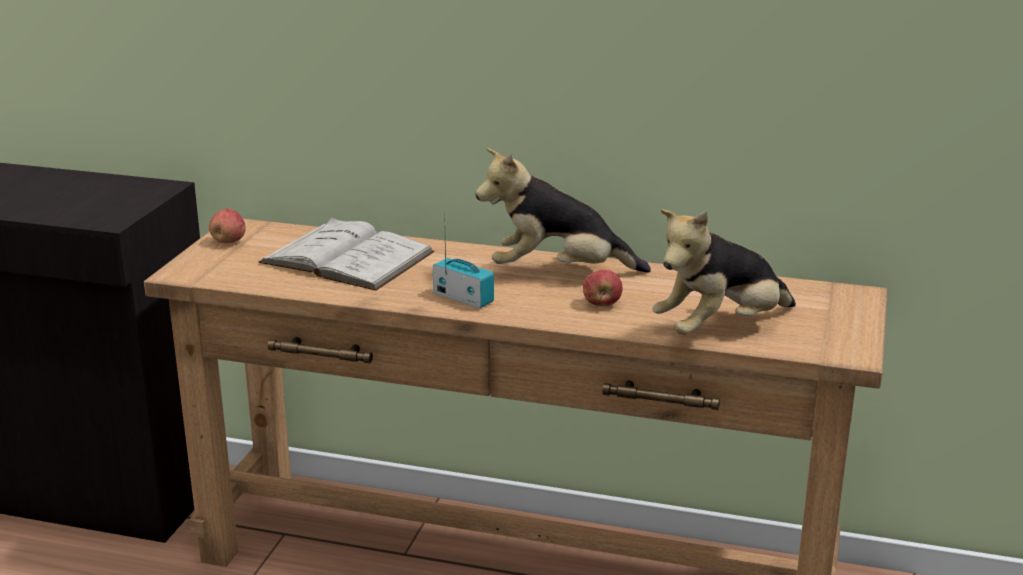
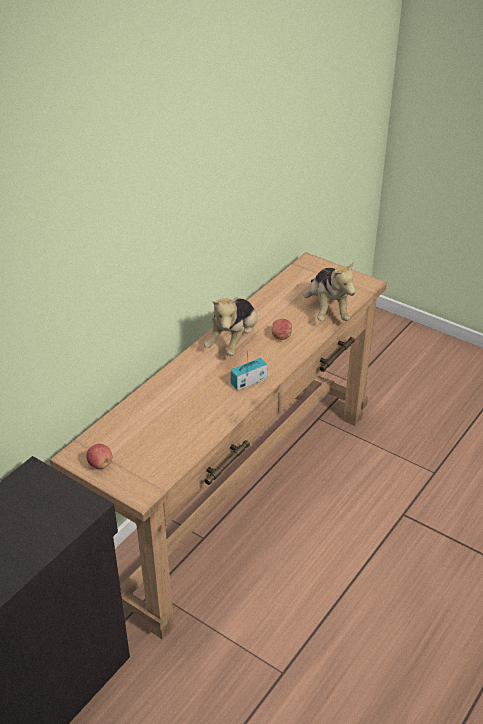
camera: 70 degrees left, 15 degrees up
white book [258,217,435,291] -> none

